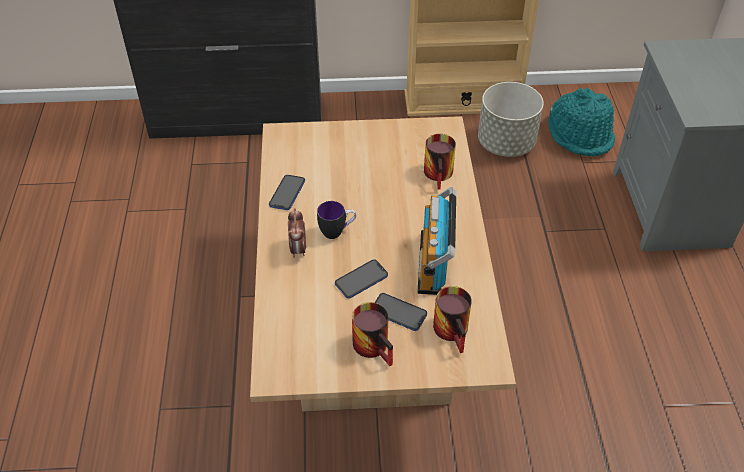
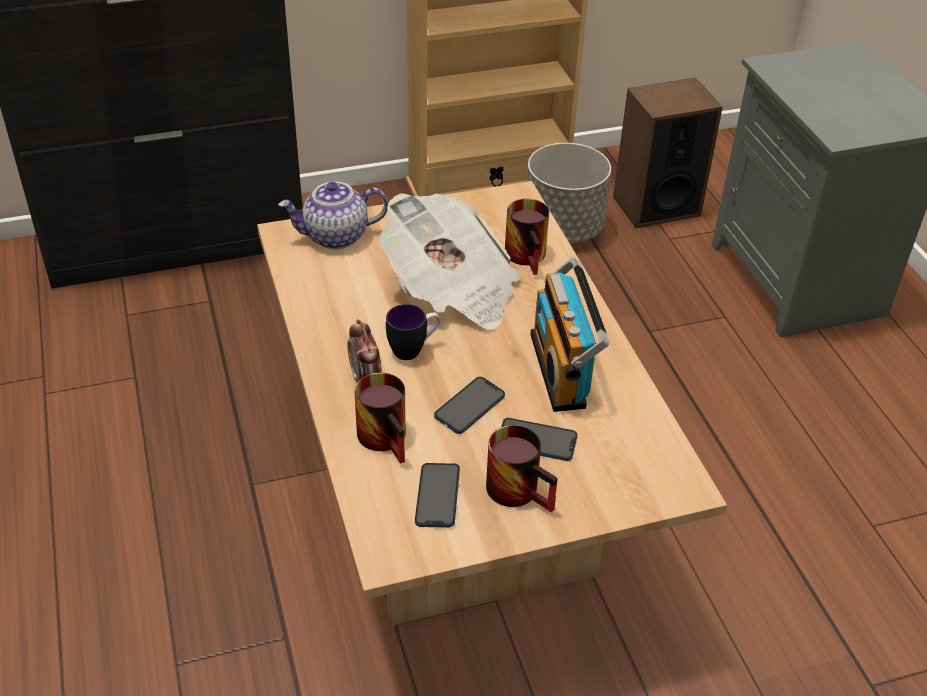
camera: 15 degrees left, 5 degrees down
phone [269,175,305,210] -> phone moved to [415,463,460,528]
mug [433,286,472,353] -> mug moved to [355,373,406,464]
turquoise hat [548,88,615,157] -> speaker [613,78,723,228]
none -> teapot [278,182,388,249]
none -> newspaper [379,193,520,330]

